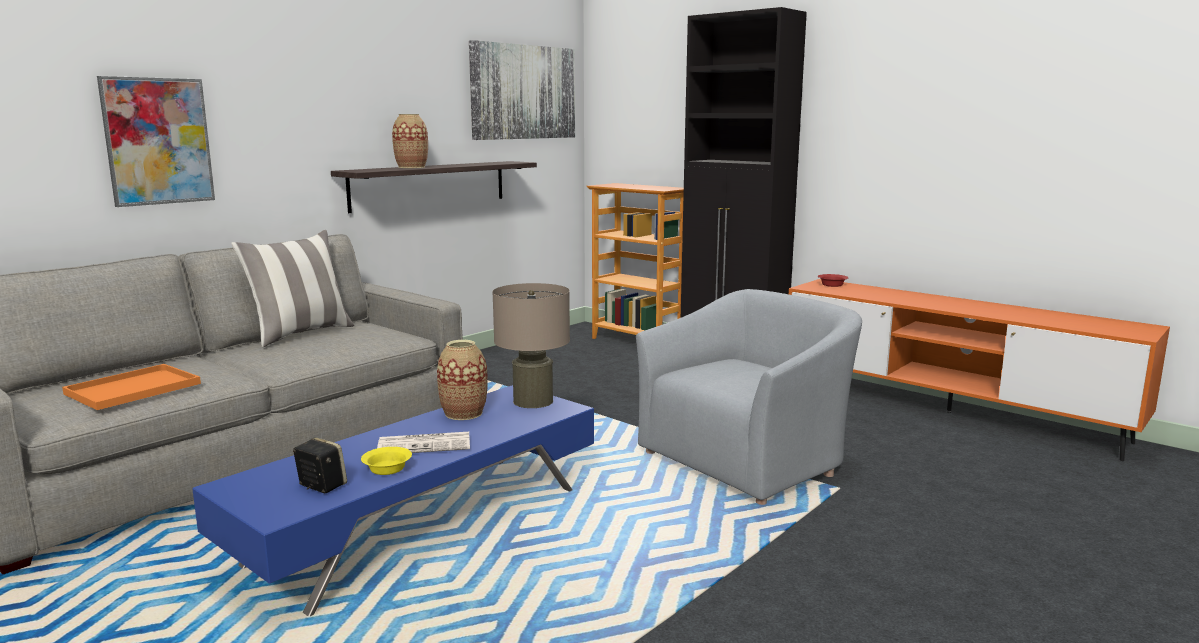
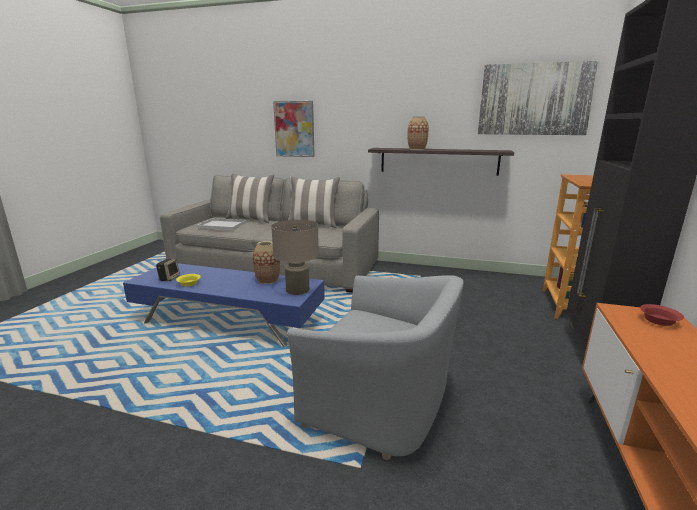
camera: 65 degrees right, 5 degrees up
orange tray [62,364,201,410] -> white tray [197,218,246,230]
newspaper [377,432,470,453] -> none
none -> pillow [226,173,274,223]

